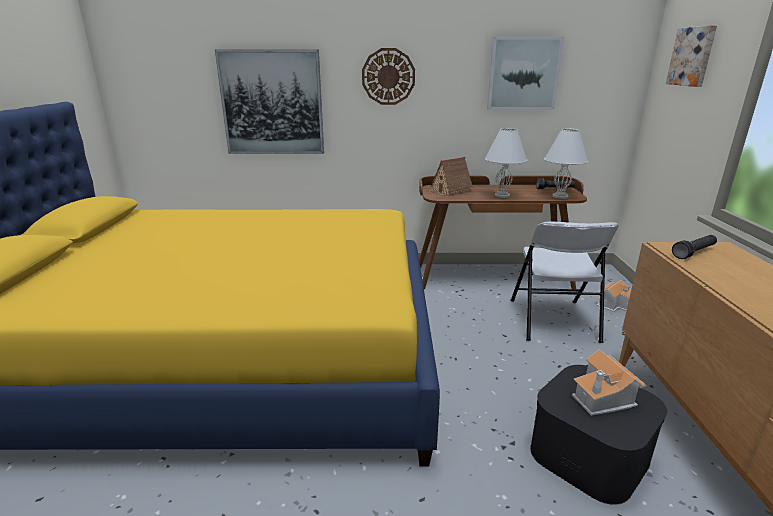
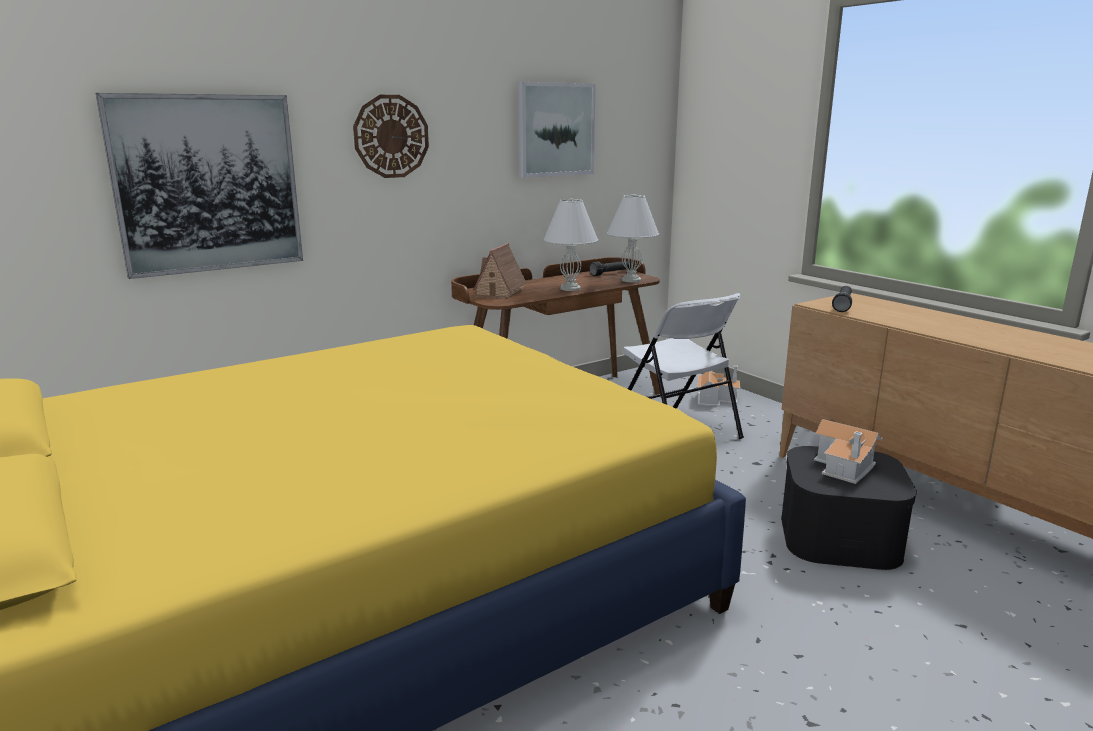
camera: 35 degrees left, 5 degrees down
picture [666,25,717,87] -> none

